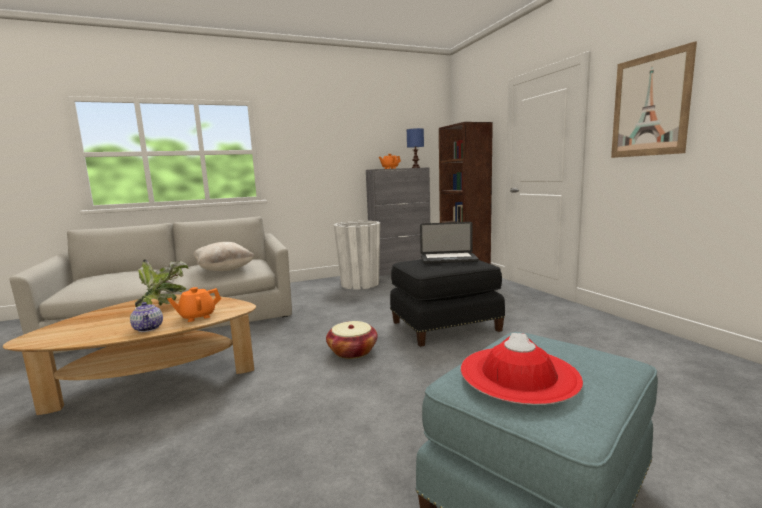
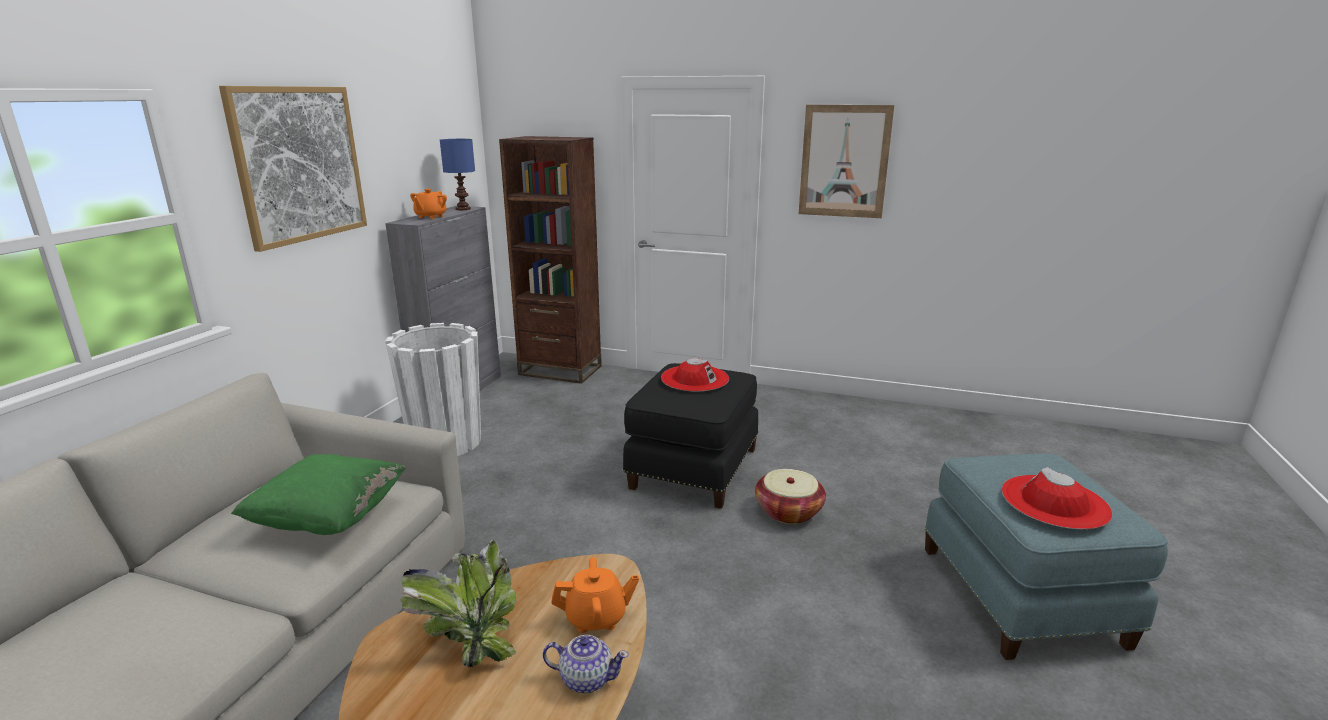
camera: 50 degrees left, 10 degrees up
orange teapot [167,287,221,322] -> orange teapot turned 105 degrees counterclockwise [551,557,639,633]
beige pillow [193,242,254,271] -> green pillow [231,454,406,535]
basket [326,321,378,359] -> basket moved to [755,469,826,524]
laptop [420,222,479,264] -> red hat [661,358,729,391]
none -> picture [219,86,367,252]

